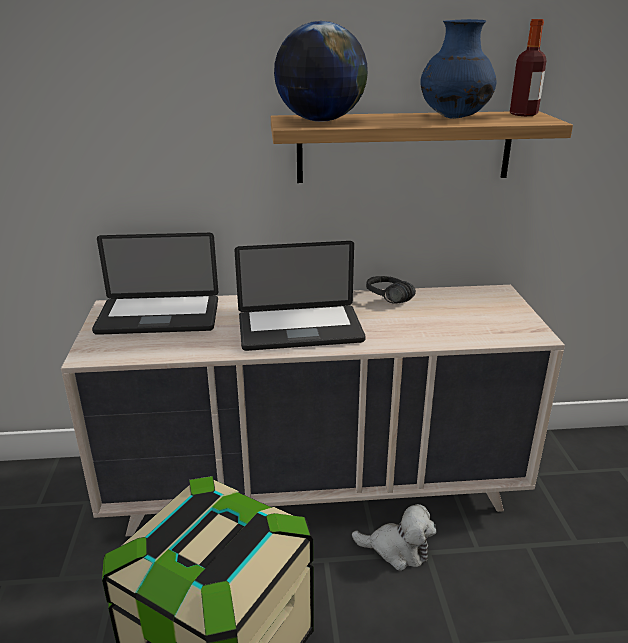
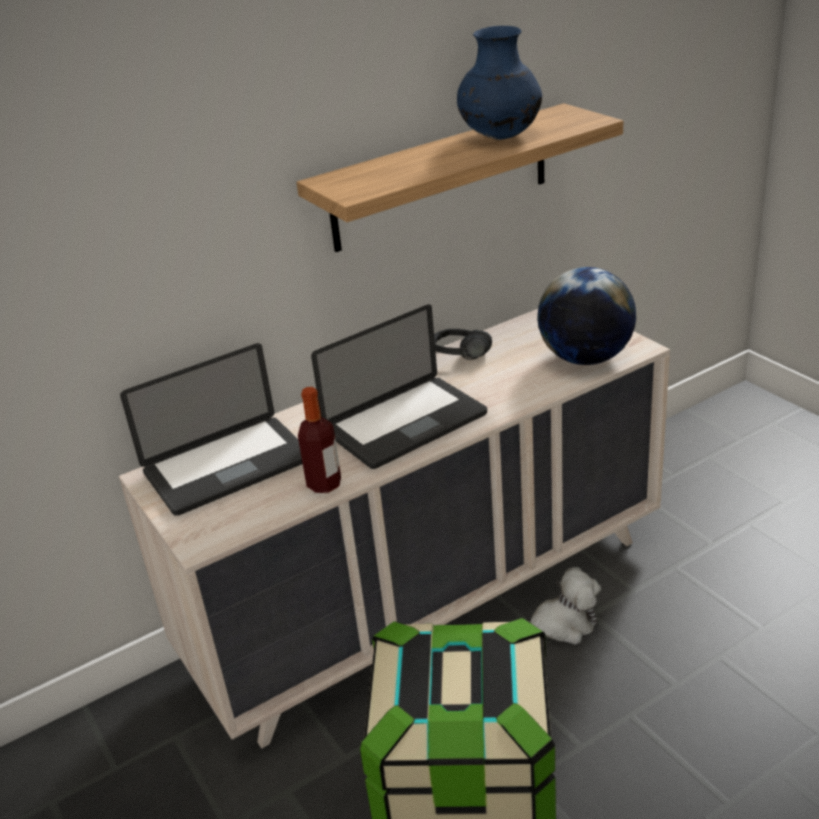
camera: 25 degrees left, 5 degrees up
globe [274,21,368,122] -> globe moved to [537,267,636,365]
bottle [510,19,547,116] -> bottle moved to [298,387,341,493]

